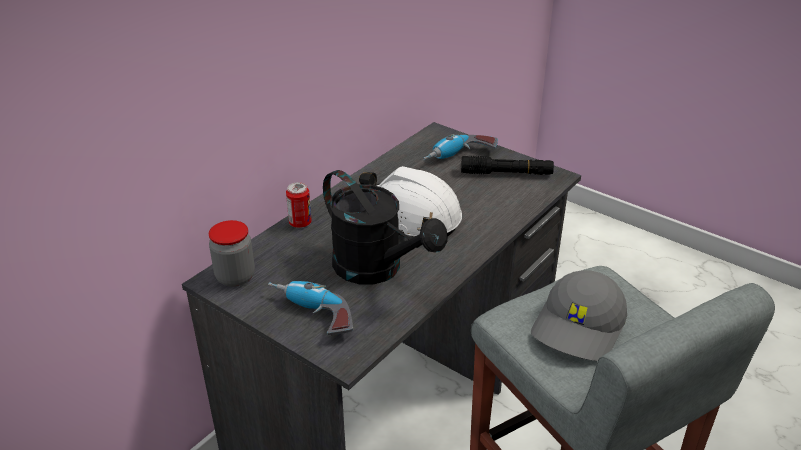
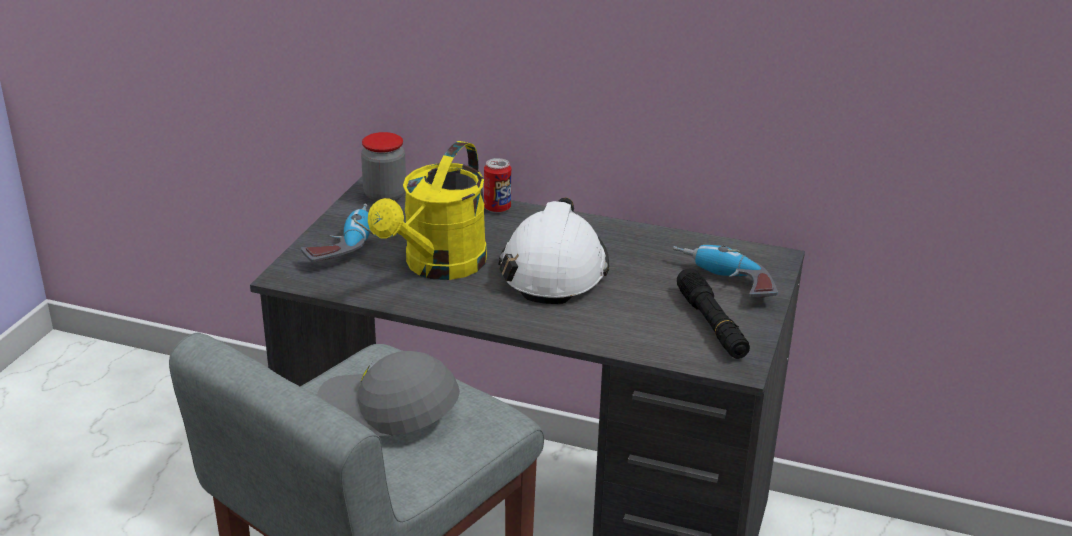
camera: 70 degrees right, 5 degrees down
black watering can [323,170,448,285] -> yellow watering can [368,141,487,280]

